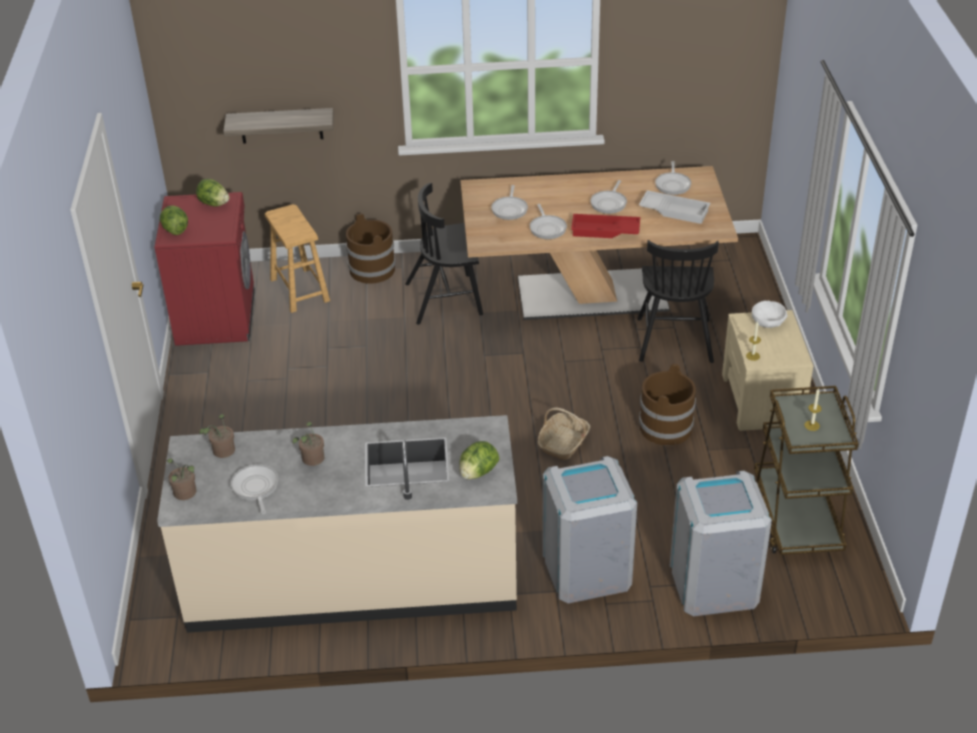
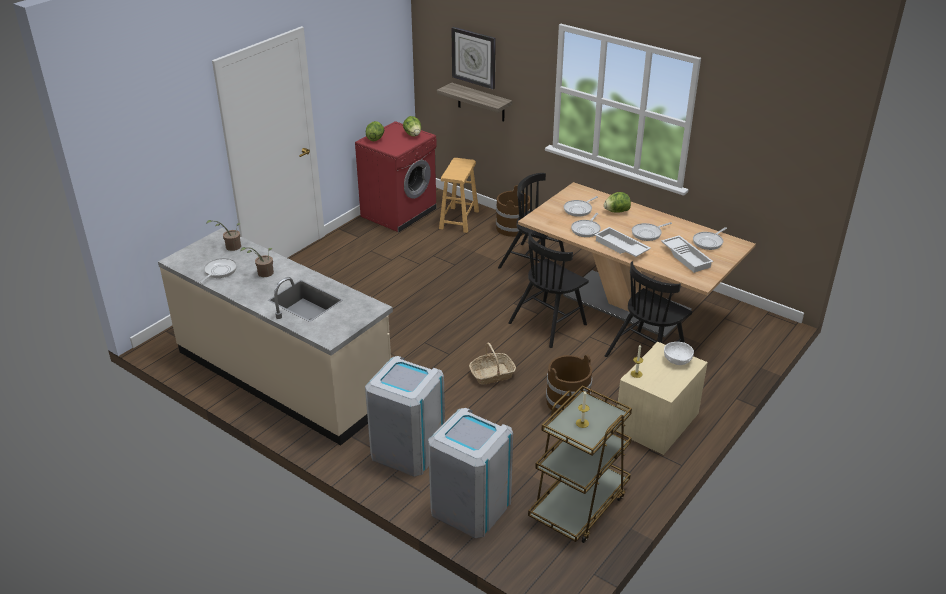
camera: 40 degrees right, 5 degrees down
potted plant [167,459,196,500] -> none
lettuce [459,441,499,480] -> lettuce moved to [604,192,631,213]
red tray [571,214,640,238] -> white tray [595,227,651,257]
none -> wall clock [451,27,496,89]
none -> black chair [508,232,589,348]

